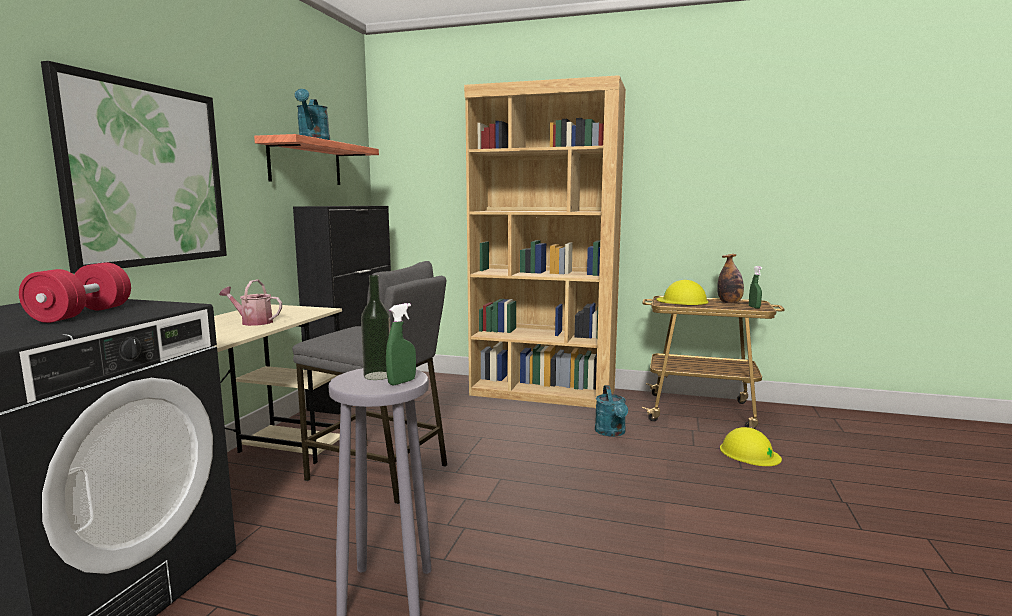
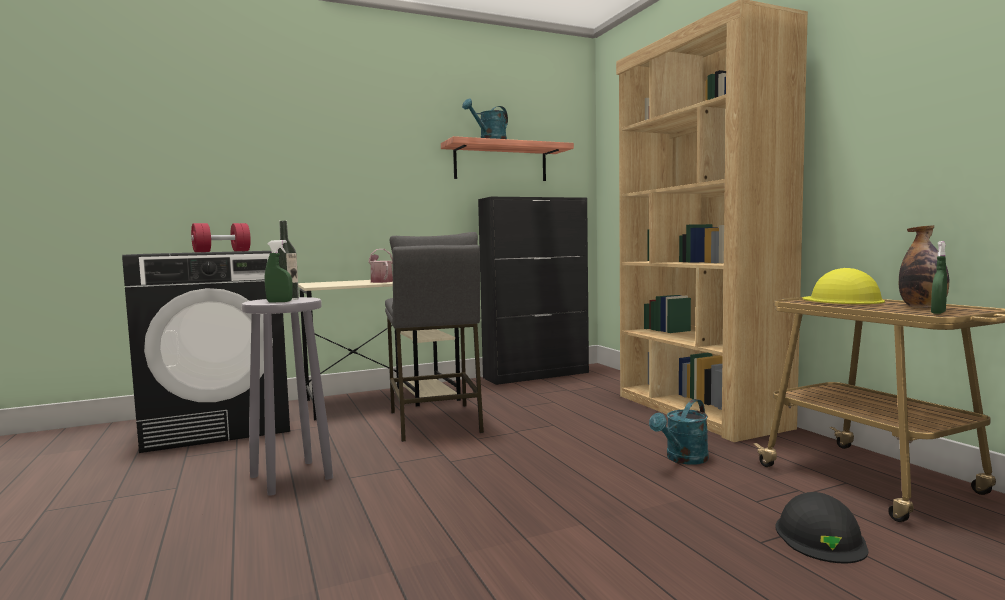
camera: 50 degrees right, 5 degrees down
picture [41,61,227,273] -> none
yellow hard hat [720,427,782,466] -> black hard hat [775,492,868,563]

